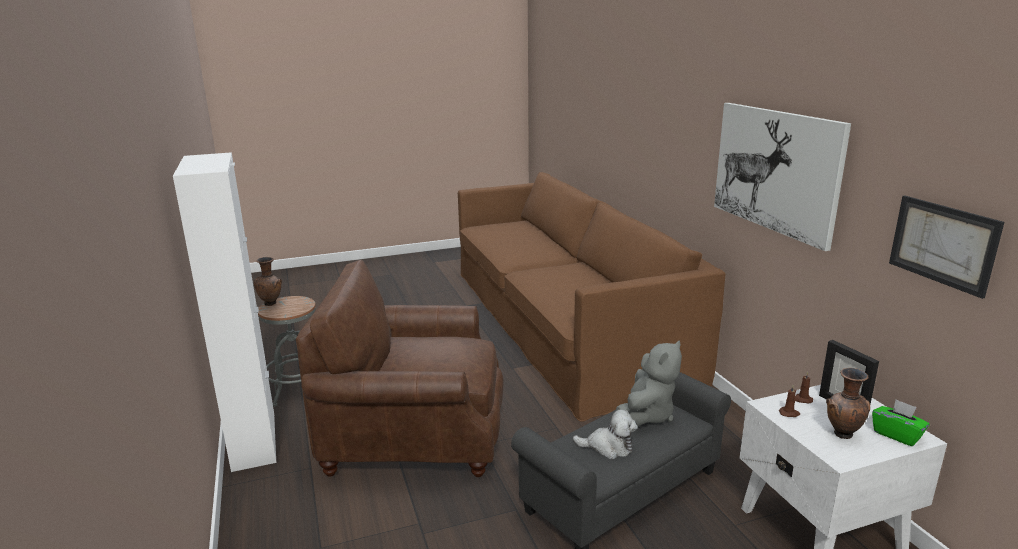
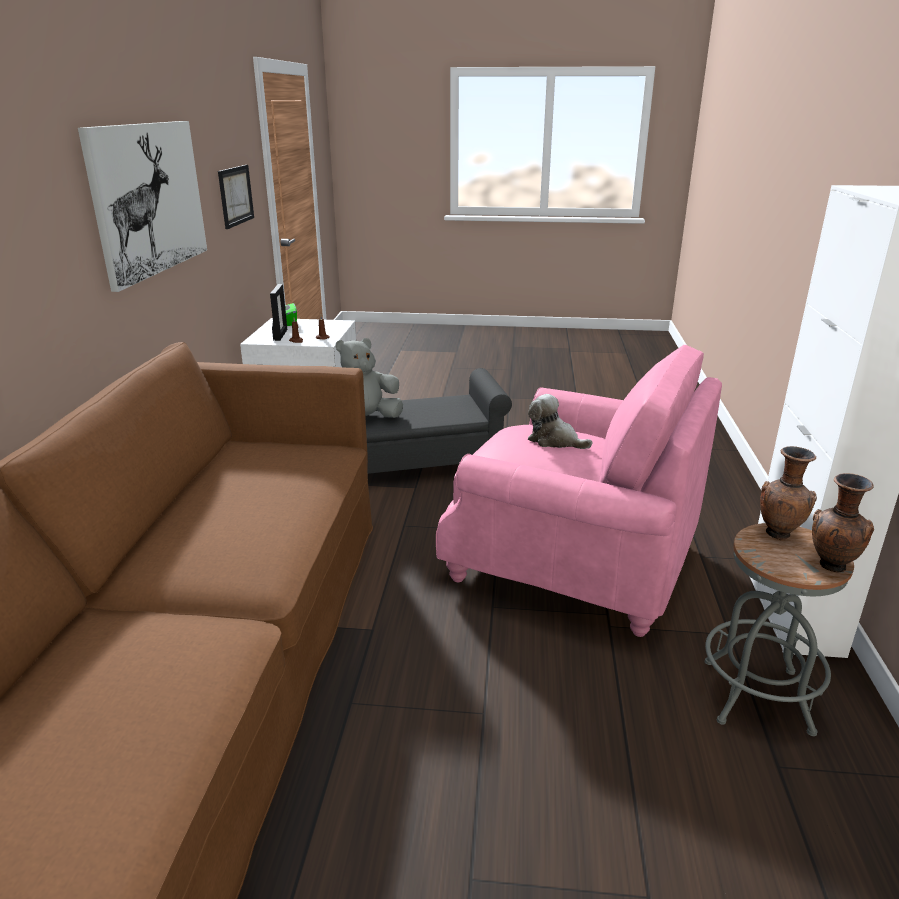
camera: 155 degrees left, 5 degrees up
brown armchair [296,260,504,477] -> pink armchair [436,345,722,637]
plush toy [573,409,638,459] -> plush toy moved to [528,394,593,449]
brown vase [826,368,870,439] -> brown vase moved to [760,446,817,540]

